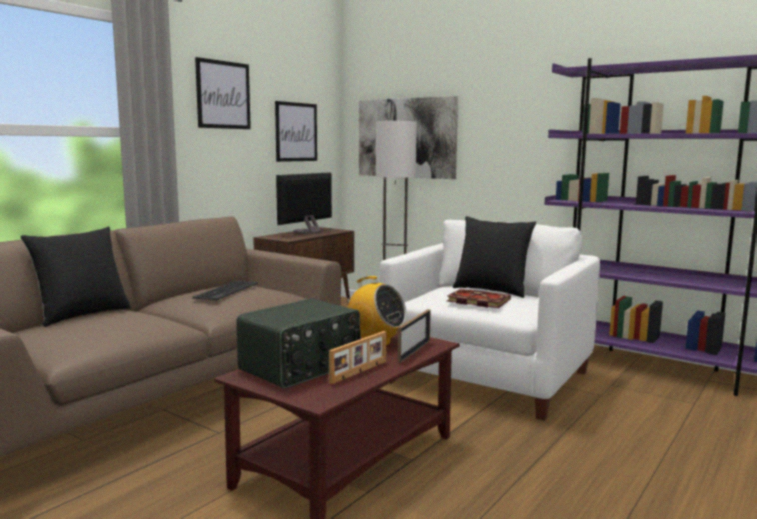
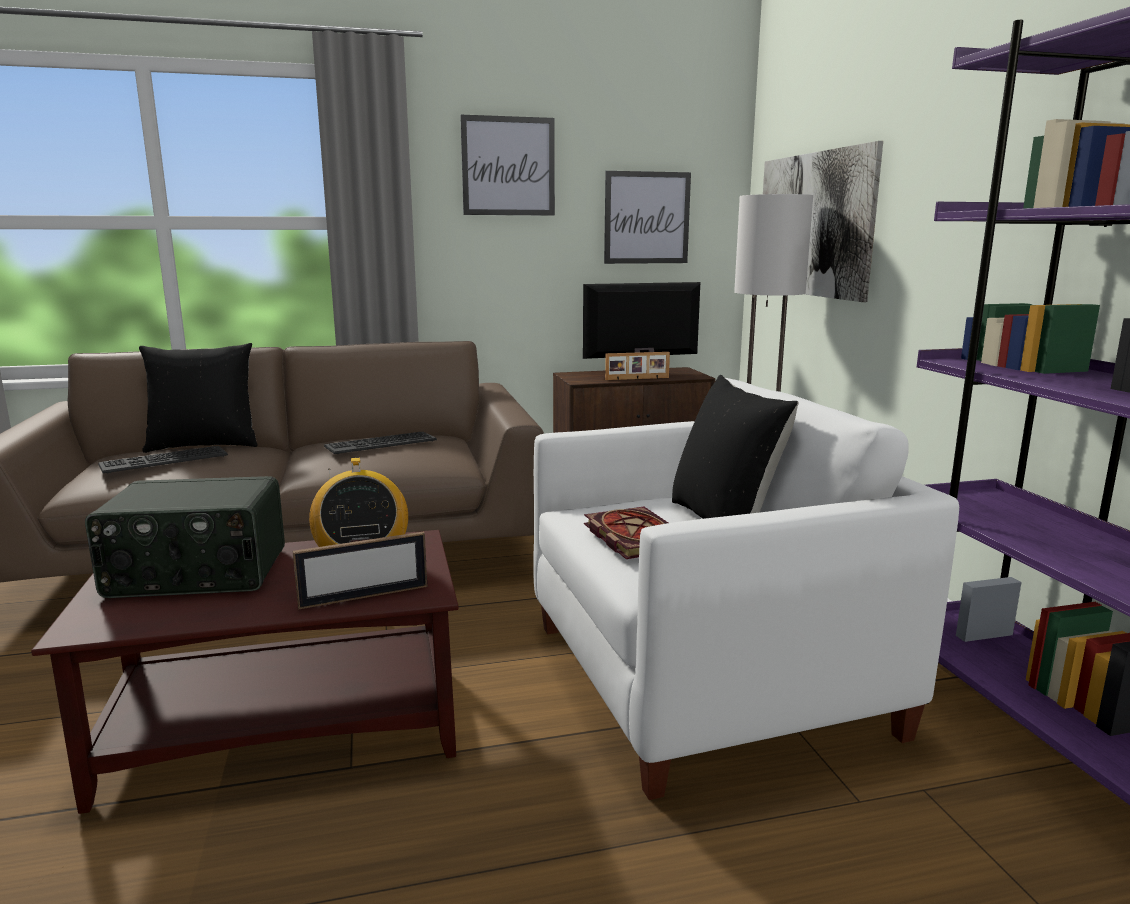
camera: 40 degrees right, 5 degrees up
picture frame [329,331,386,384] -> picture frame moved to [605,352,670,380]
none -> keyboard [98,446,228,474]

